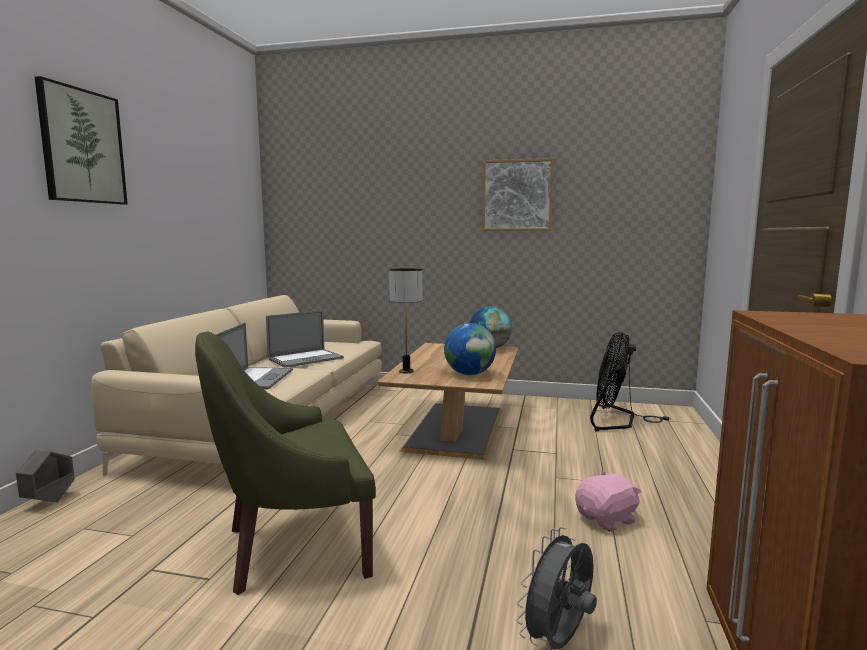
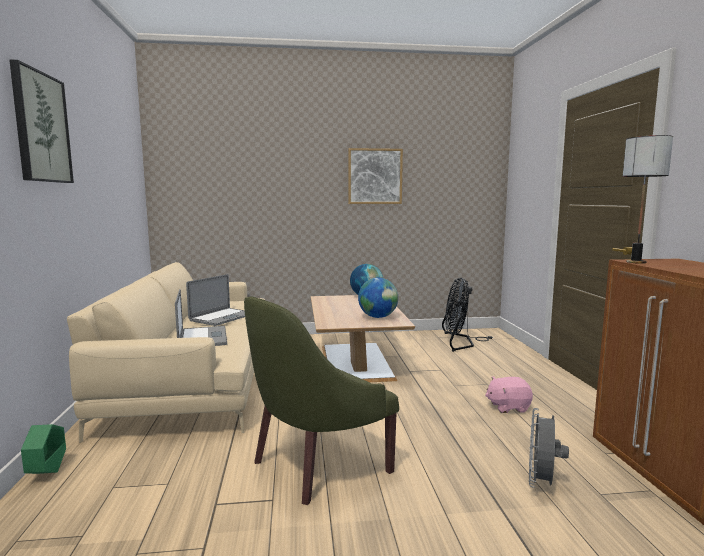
camera: 20 degrees left, 0 degrees up
grey planter [16,450,75,502] -> green planter [21,424,66,474]
table lamp [389,269,423,374] -> table lamp moved to [622,135,673,264]
pink plush toy [575,471,642,532] -> pink plush toy turned 135 degrees counterclockwise [485,376,533,413]

